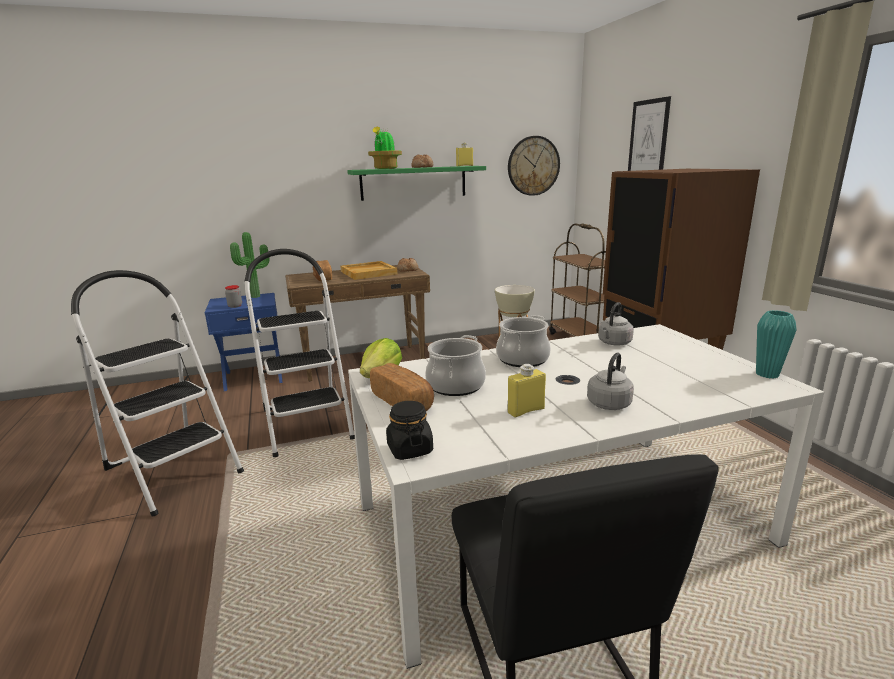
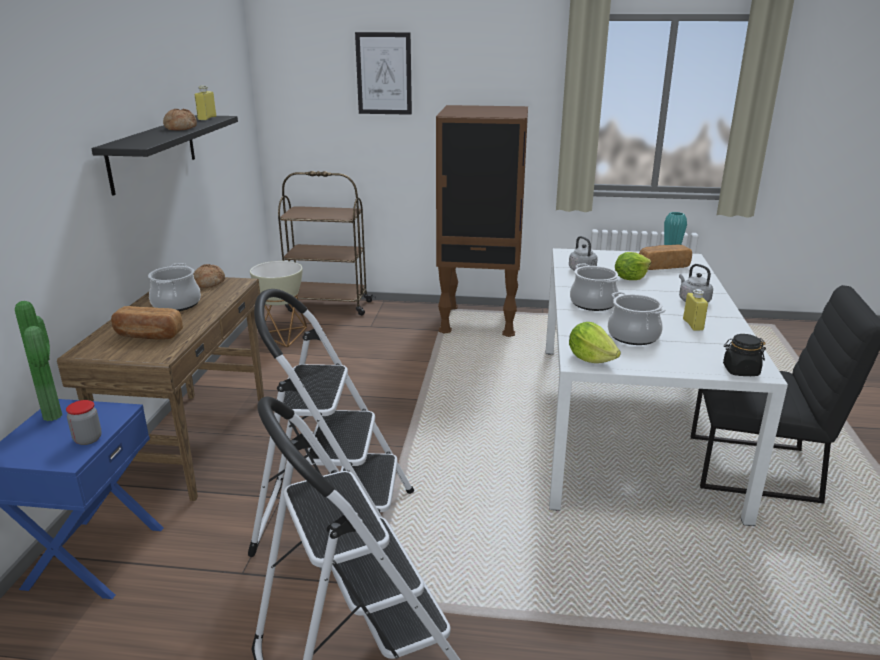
camera: 65 degrees left, 5 degrees up
beige tray [340,261,397,280] -> cooking pot [148,263,201,311]
green shelf [347,166,486,201] -> black shelf [91,115,238,196]
potted plant [368,127,402,169] -> none
bread [370,363,434,411] -> bread moved to [639,245,692,270]
wall clock [508,136,560,196] -> none
none -> lettuce [615,252,651,280]

